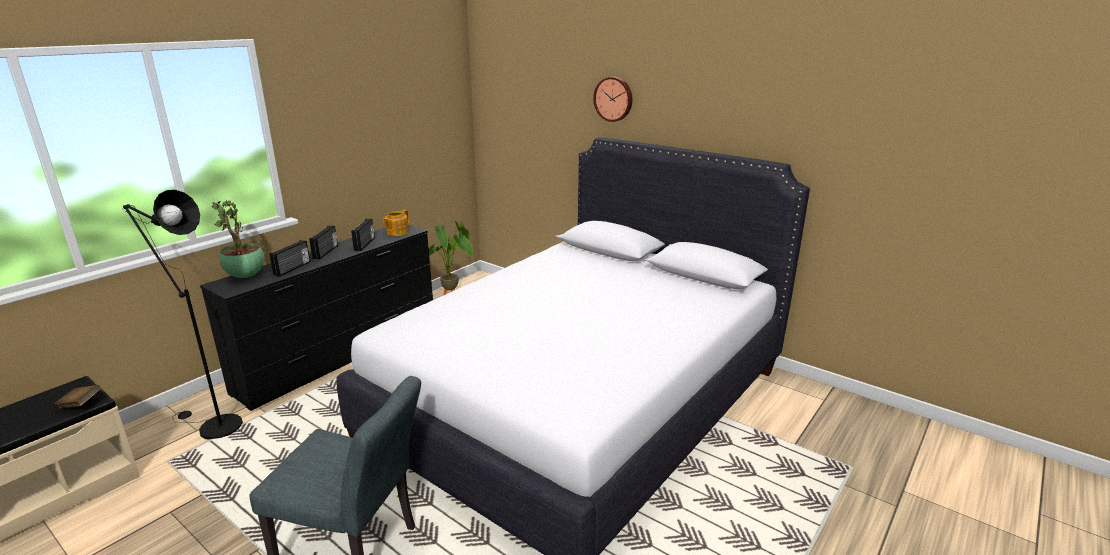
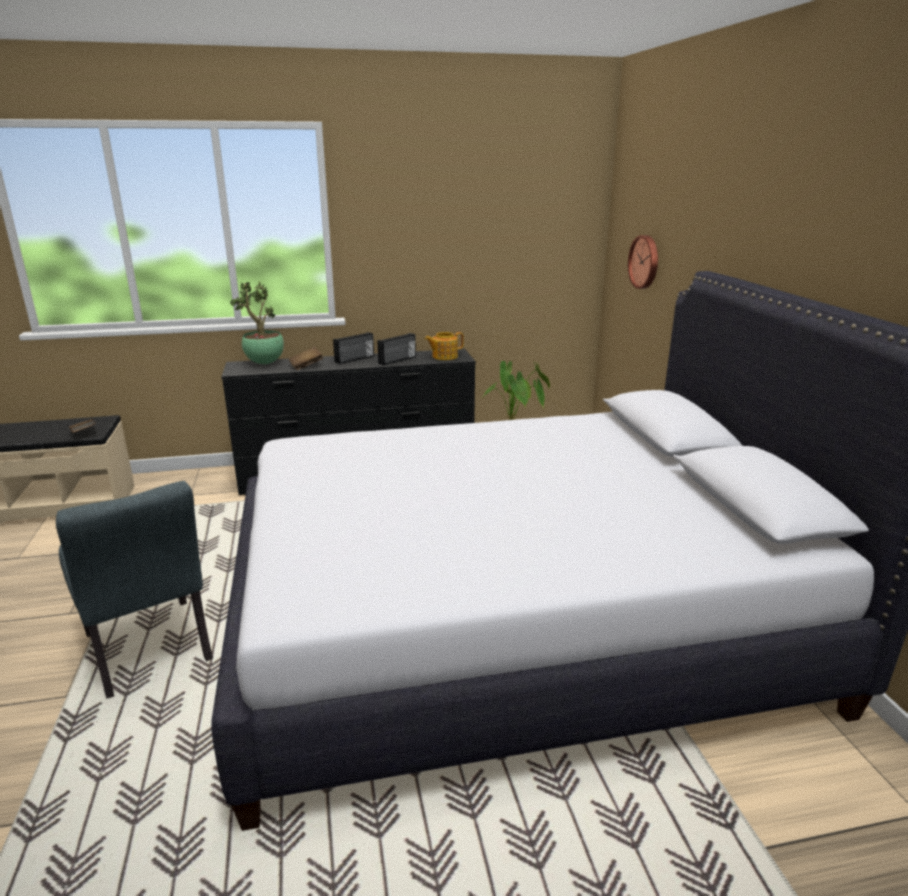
camera: 40 degrees right, 0 degrees up
black floor lamp [123,190,243,440] -> none
radio [270,240,310,277] -> brown book [289,347,323,370]
wall clock [593,77,632,122] -> wall clock moved to [628,235,658,289]

